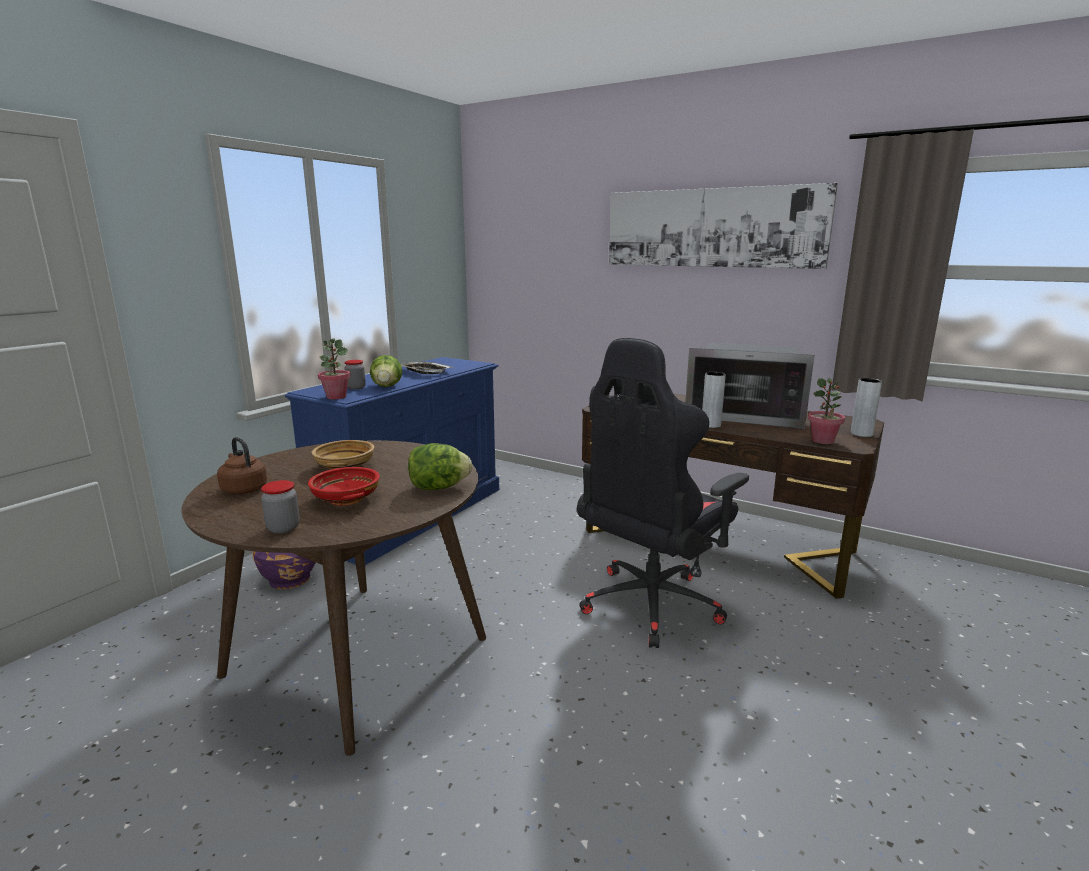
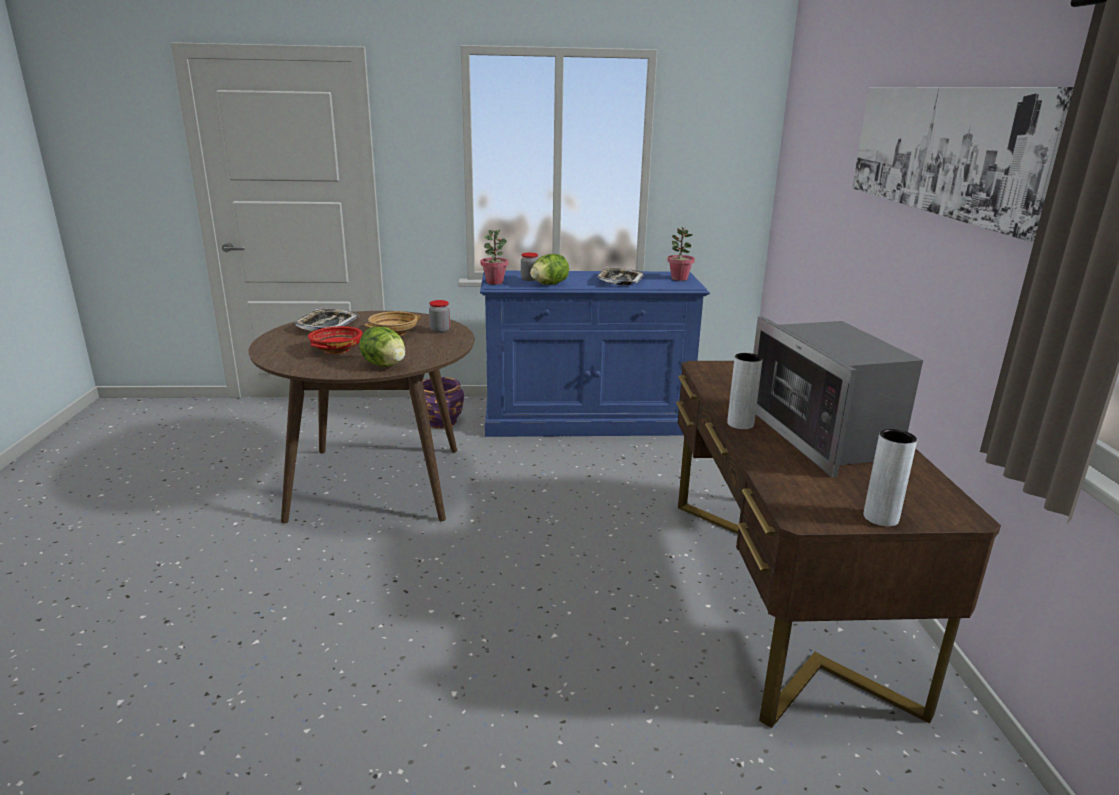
camera: 55 degrees right, 5 degrees up
brown kettle [217,437,267,494] -> tray [295,309,359,331]
jar [261,480,300,534] -> jar moved to [429,300,450,333]
black office chair [577,338,749,648] -> none
potted plant [808,378,845,444] -> potted plant moved to [667,227,695,281]

